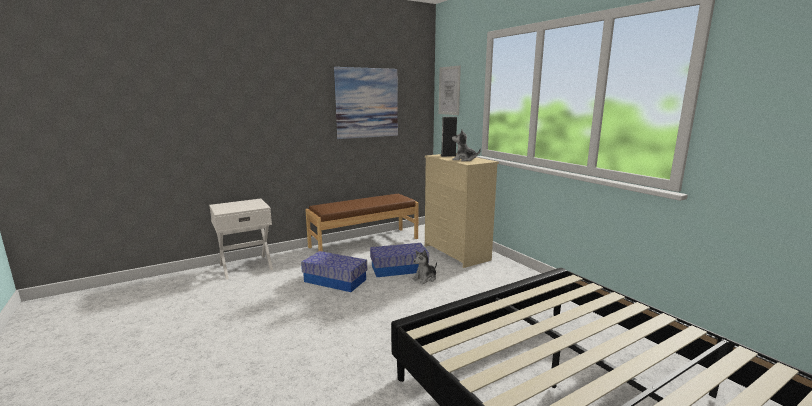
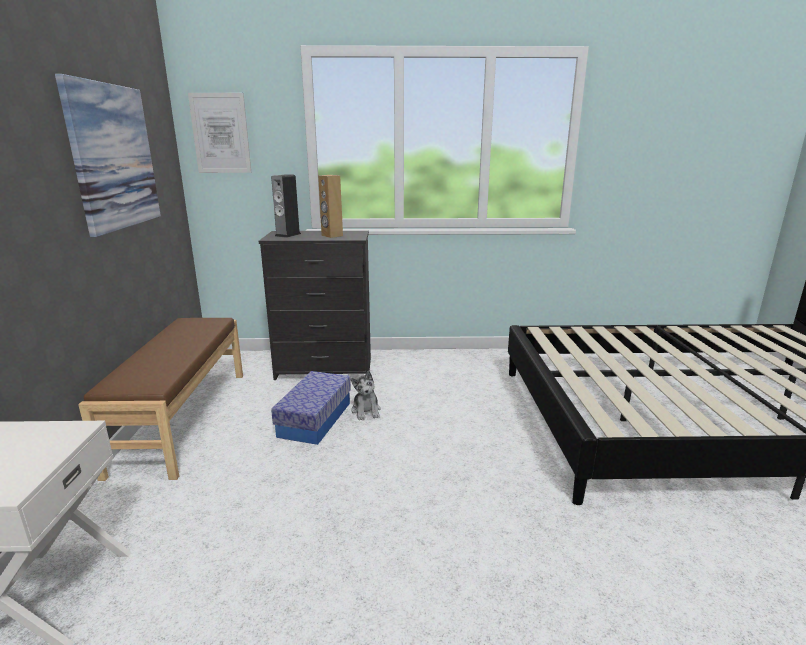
camera: 60 degrees left, 5 degrees up
storage box [301,251,367,292] -> none
beige dresser [425,153,499,268] -> black dresser [259,231,371,380]
plush toy [452,130,481,161] -> brown speaker [318,175,343,238]

